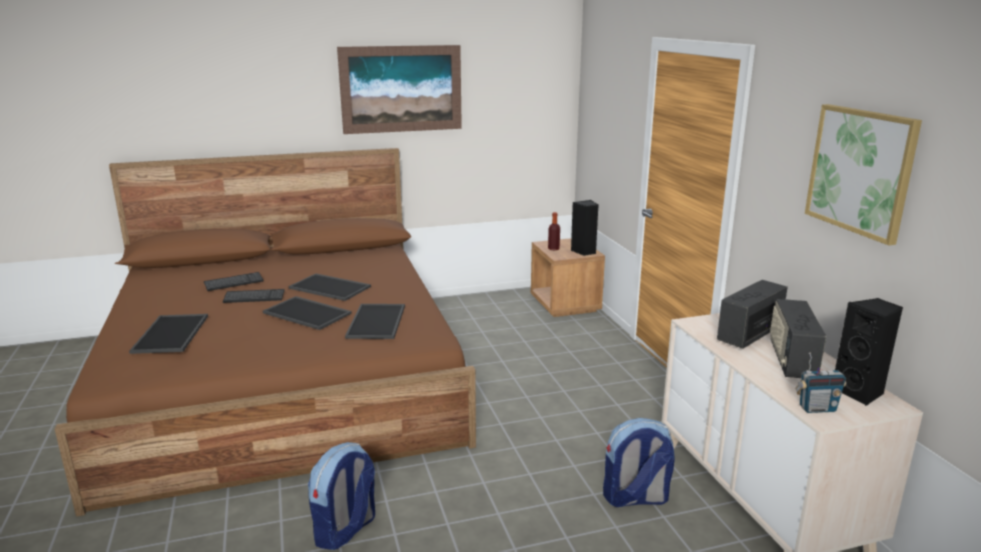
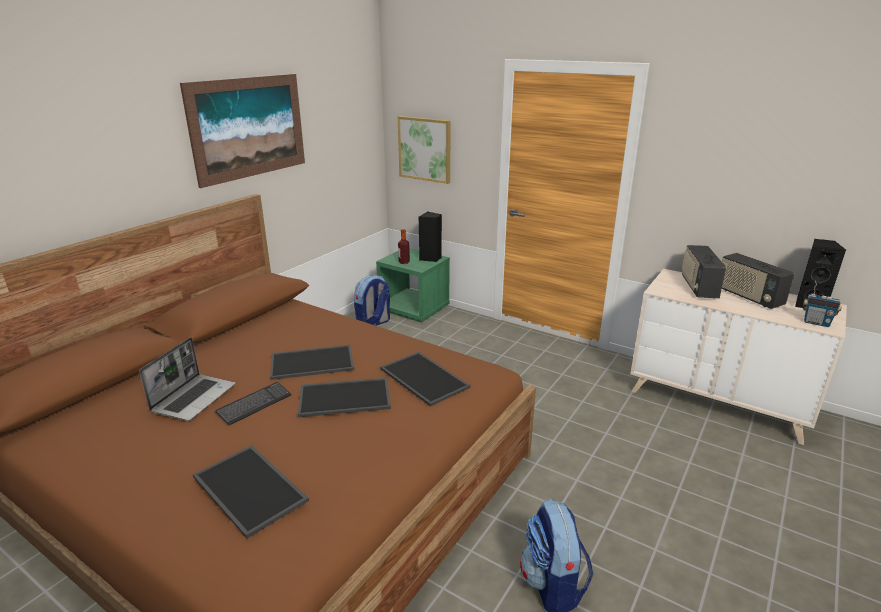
camera: 40 degrees left, 5 degrees up
keyboard [204,272,264,291] -> laptop [139,337,235,421]
brown nightstand [531,238,605,317] -> green nightstand [376,248,450,323]
backpack [603,418,675,507] -> backpack moved to [354,275,390,326]
radio [795,353,846,413] -> radio turned 75 degrees clockwise [803,281,842,327]
picture [805,104,922,245] -> picture moved to [398,116,451,184]

